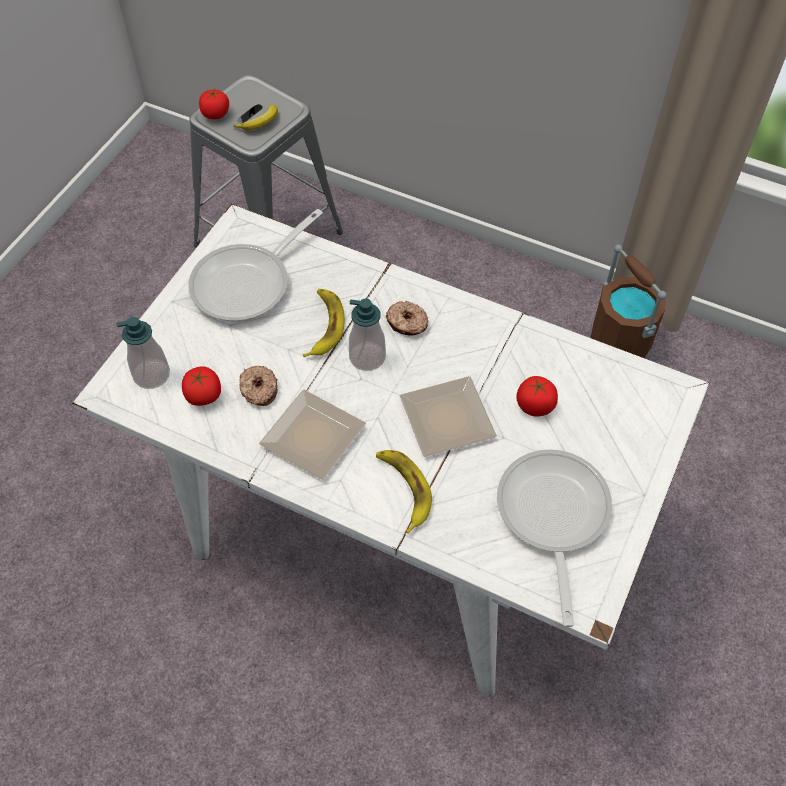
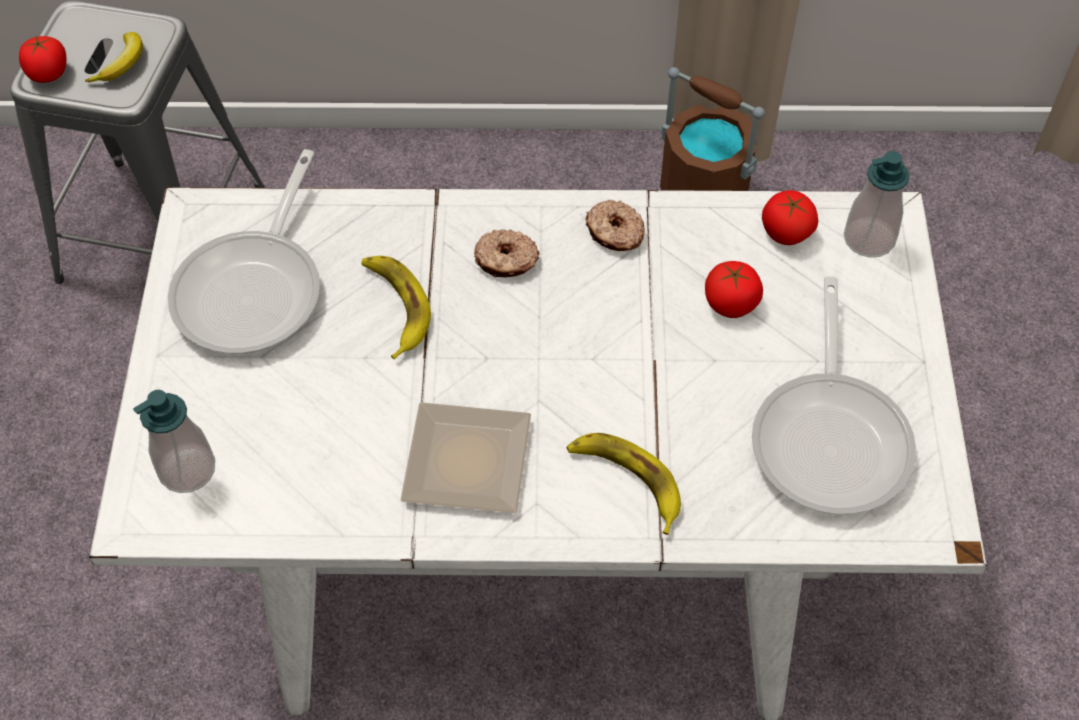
camera: 25 degrees left, 0 degrees up
tomato [182,366,221,406] -> tomato moved to [762,190,818,245]
donut [239,366,278,406] -> donut moved to [585,200,645,251]
soap dispenser [349,299,386,371] -> soap dispenser moved to [844,151,910,258]
plate [400,376,497,457] -> none
frying pan [497,449,612,627] -> frying pan turned 150 degrees counterclockwise [752,277,916,515]

